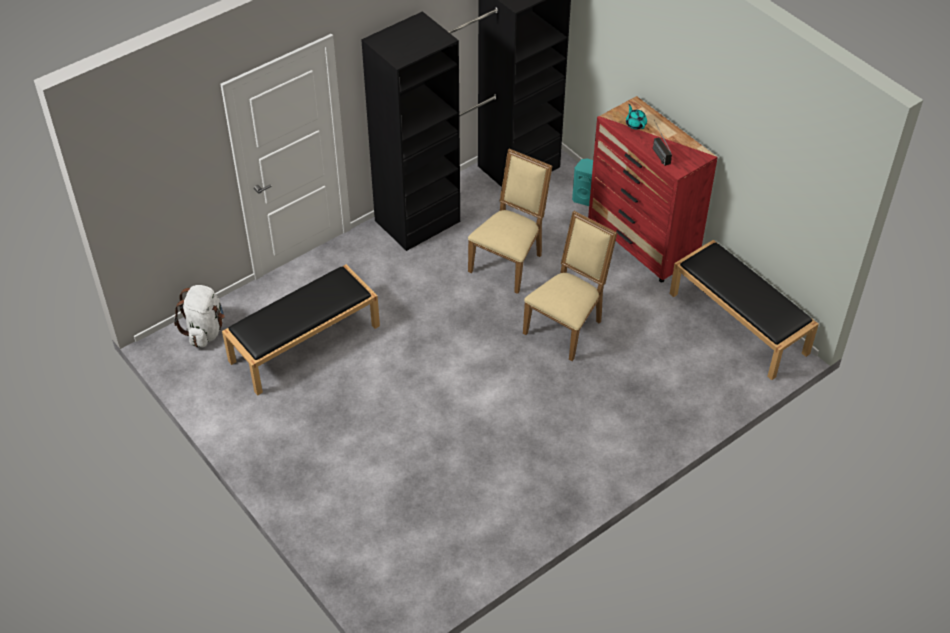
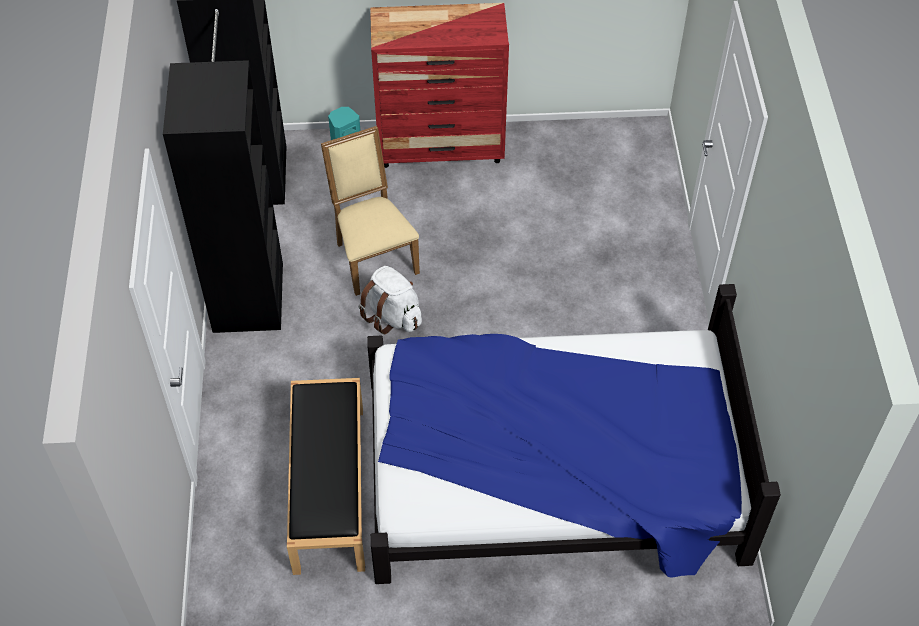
camera: 55 degrees left, 5 degrees up
white backpack [174,285,225,347] -> white backpack moved to [359,266,422,334]
beige chair [523,211,617,361] -> none
turquoise teapot [626,104,647,129] -> none
radio [653,120,672,166] -> none
black bench [670,240,819,380] -> none
none -> bed [367,284,781,584]

